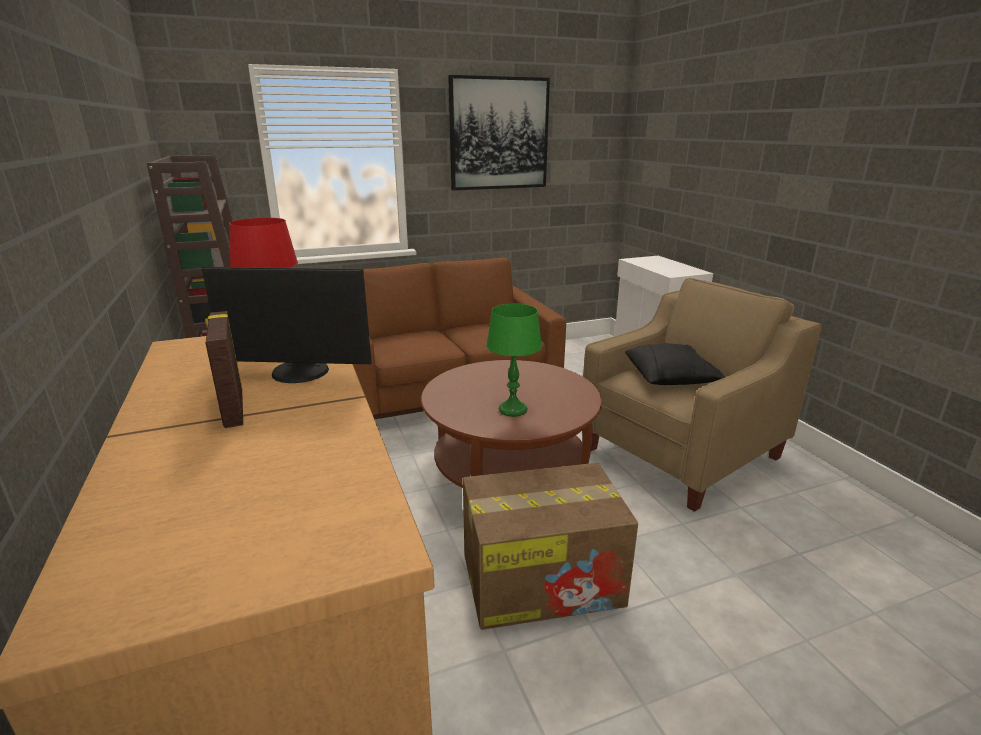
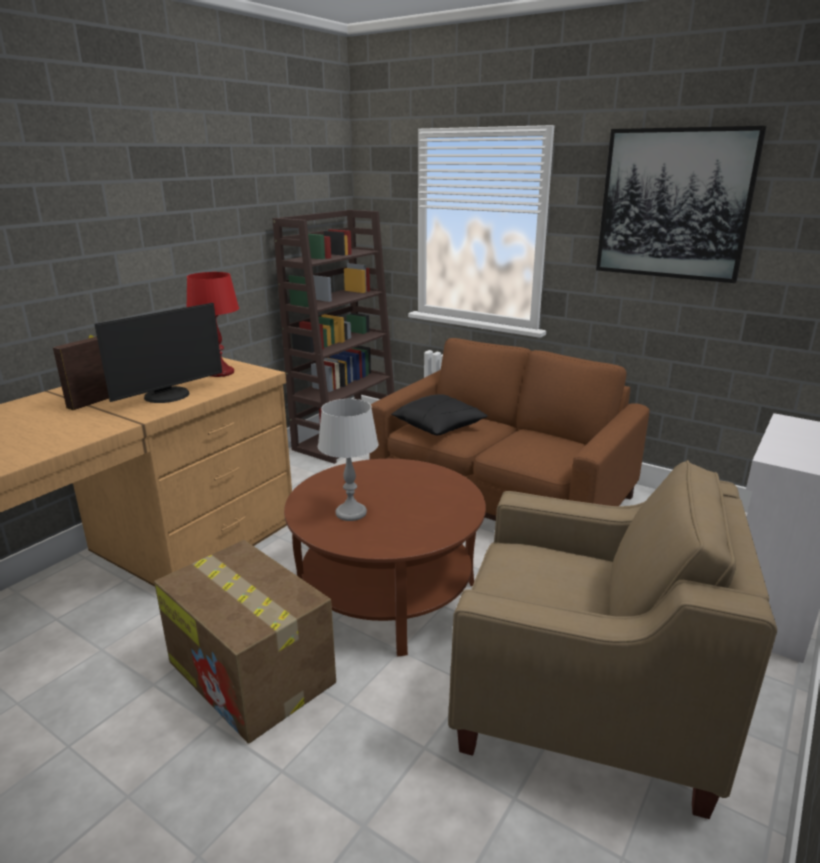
camera: 55 degrees right, 0 degrees up
monitor [202,267,372,383] -> monitor turned 105 degrees counterclockwise [94,303,222,403]
green table lamp [486,304,542,417] -> grey table lamp [318,399,379,521]
black pillow [625,343,725,385] -> black pillow moved to [391,394,488,435]

